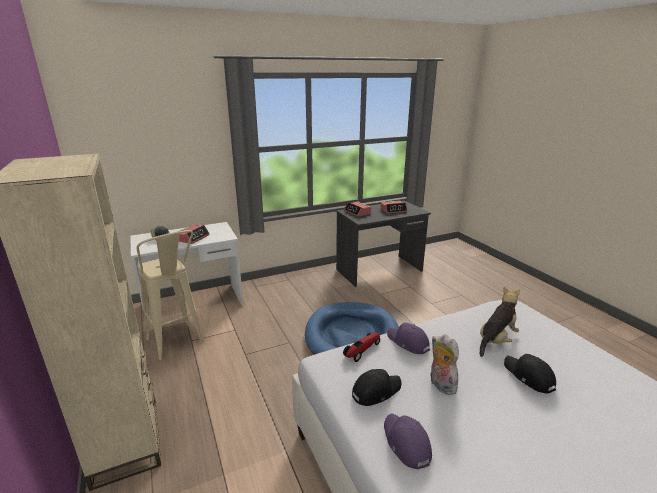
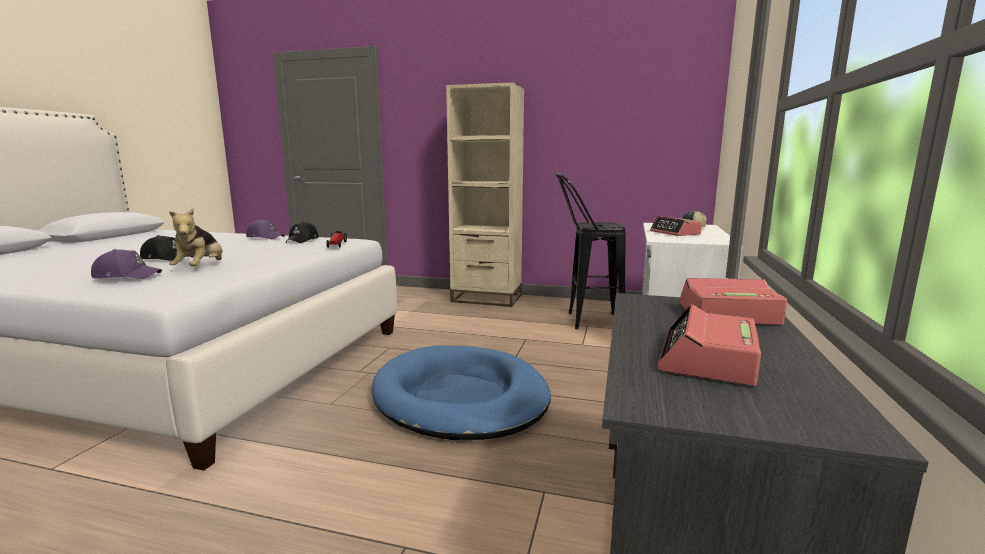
camera: 130 degrees right, 10 degrees down
beige stool [136,230,204,360] -> black stool [555,172,626,329]
purple cap [387,323,430,354] -> purple cap moved to [91,249,162,279]
plush toy [431,334,459,395] -> none

